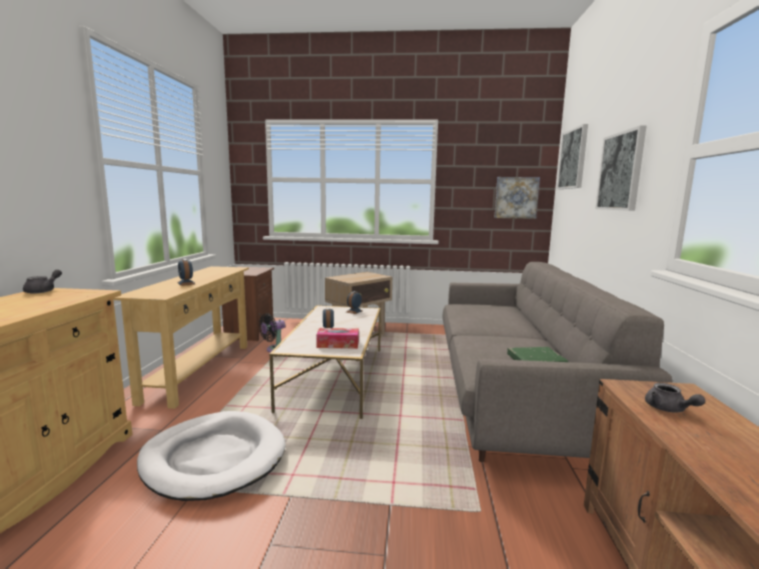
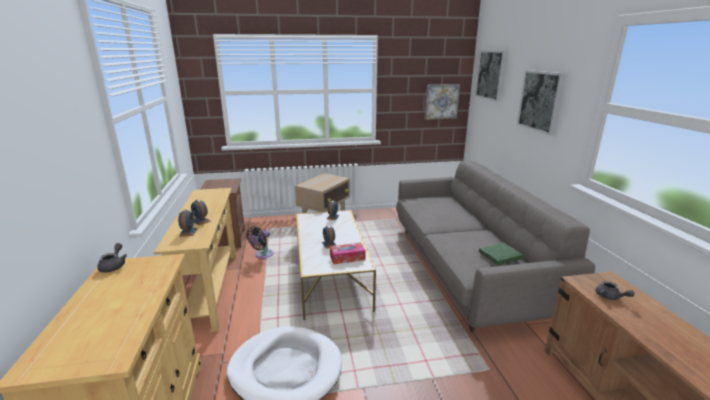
camera: 15 degrees left, 10 degrees up
none -> alarm clock [178,210,197,237]

